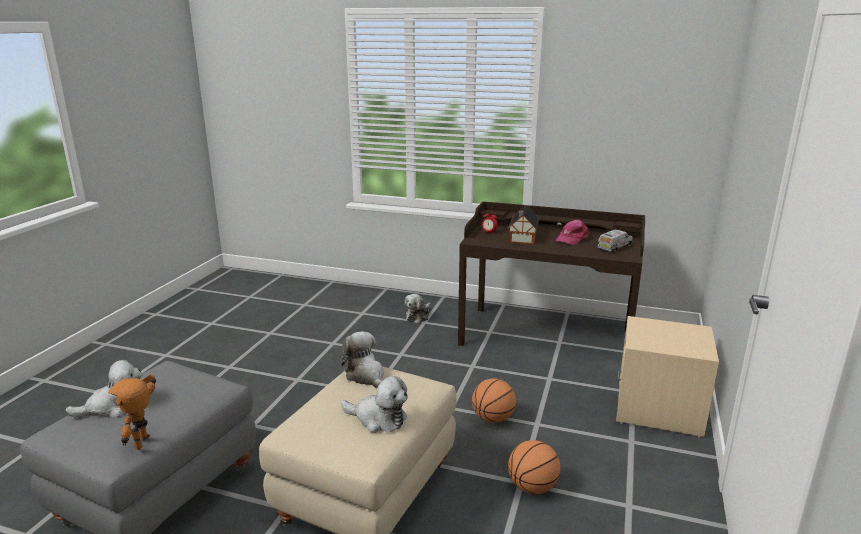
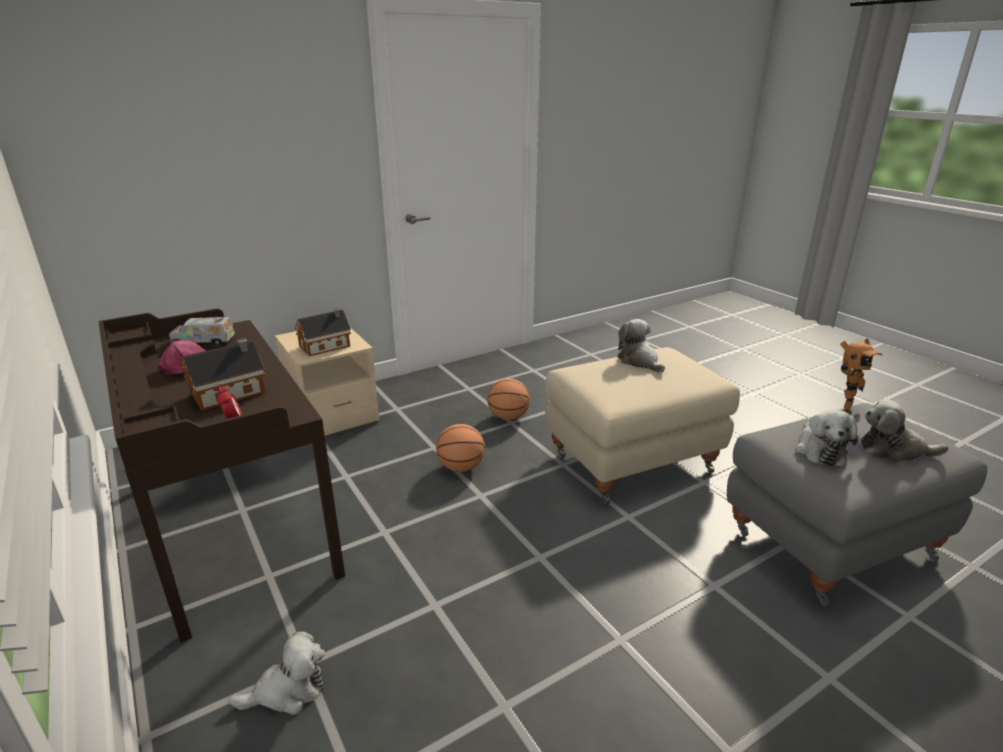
camera: 140 degrees left, 5 degrees up
plush toy [341,331,384,389] -> plush toy moved to [795,409,858,466]
none -> toy house [295,308,351,356]

